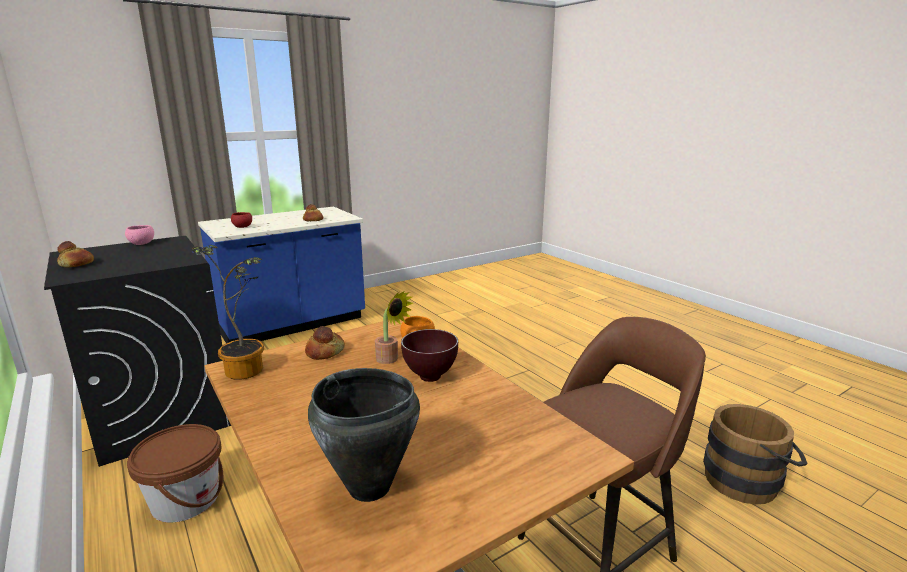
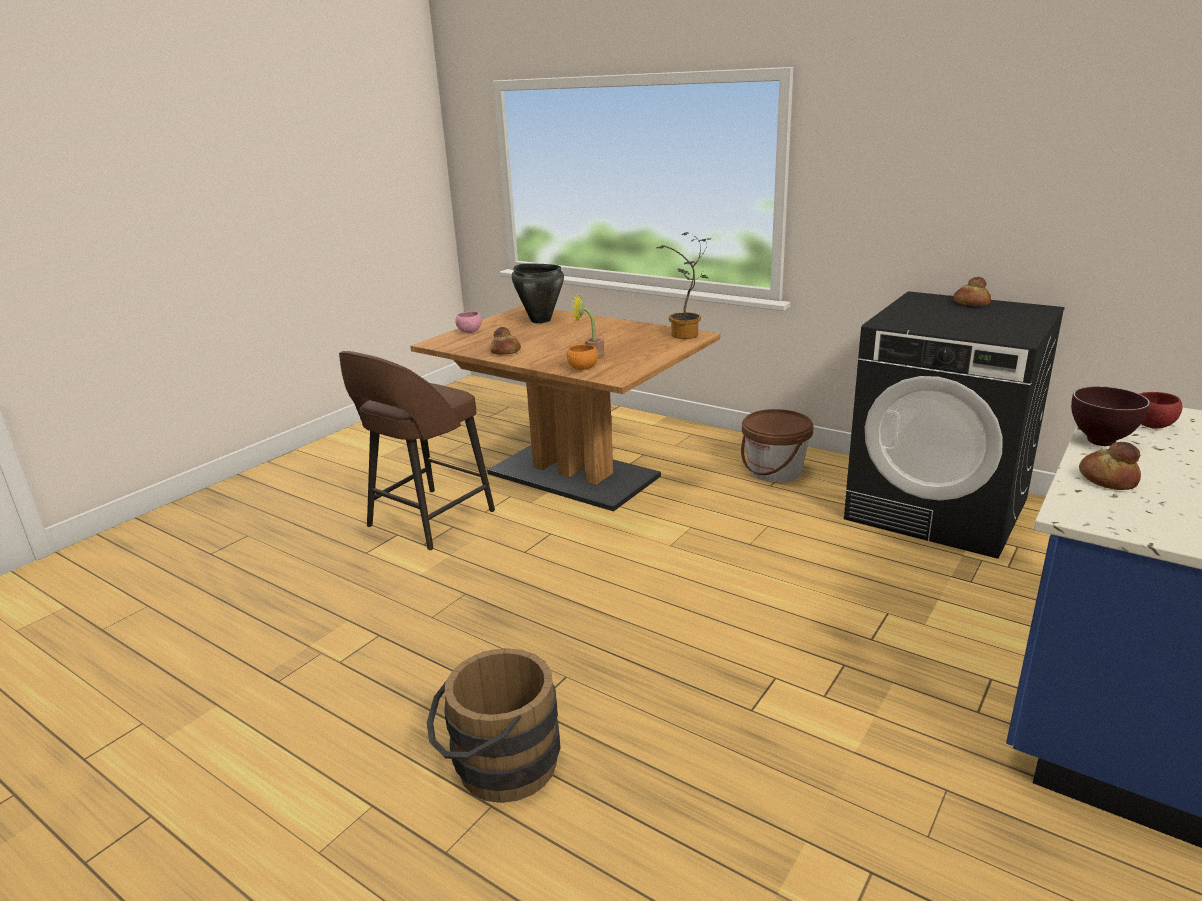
camera: 160 degrees right, 5 degrees up
pink bowl [125,225,154,245] -> pink bowl moved to [455,311,482,333]
bread [305,326,345,360] -> bread moved to [490,327,521,355]
brown bowl [401,329,458,382] -> brown bowl moved to [1071,386,1150,446]
brown bucket [703,404,808,504] -> brown bucket moved to [427,648,561,803]

